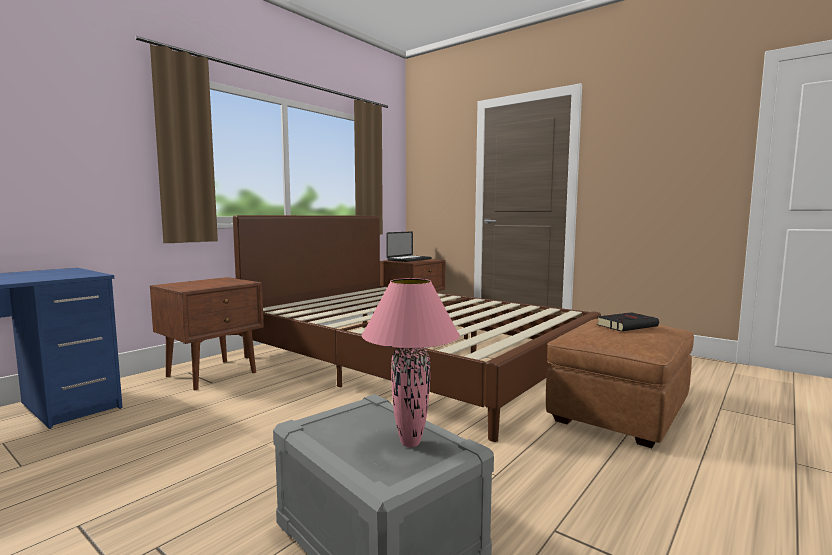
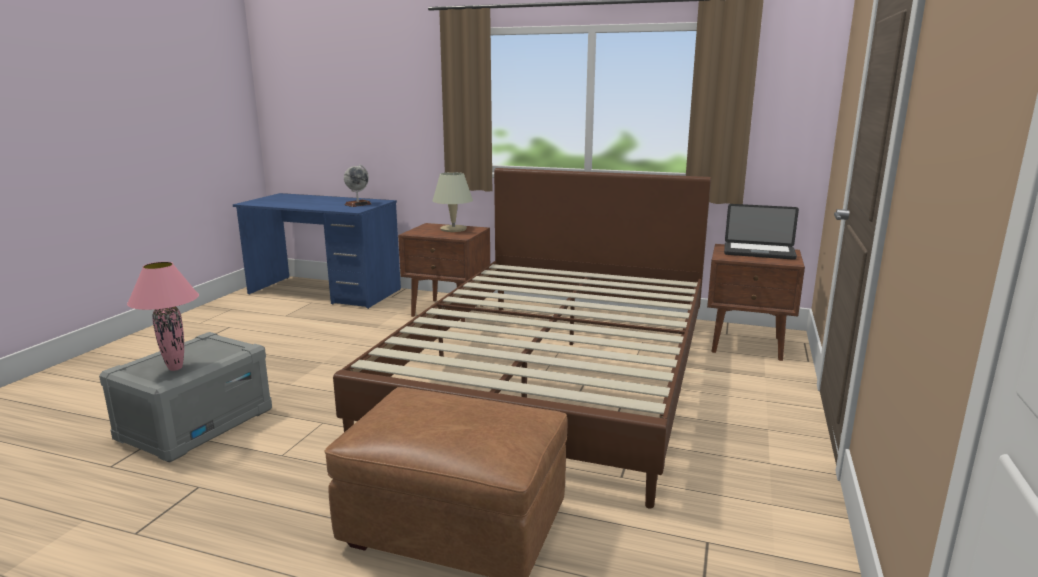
camera: 70 degrees right, 10 degrees up
black book [596,312,659,331] -> none
none -> globe [344,164,371,207]
none -> beige table lamp [433,172,473,232]

